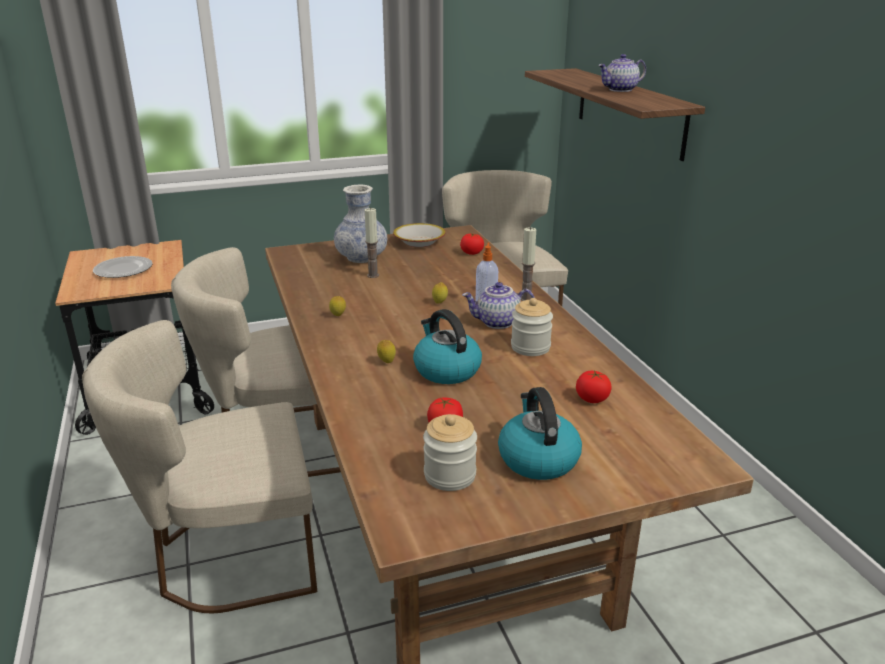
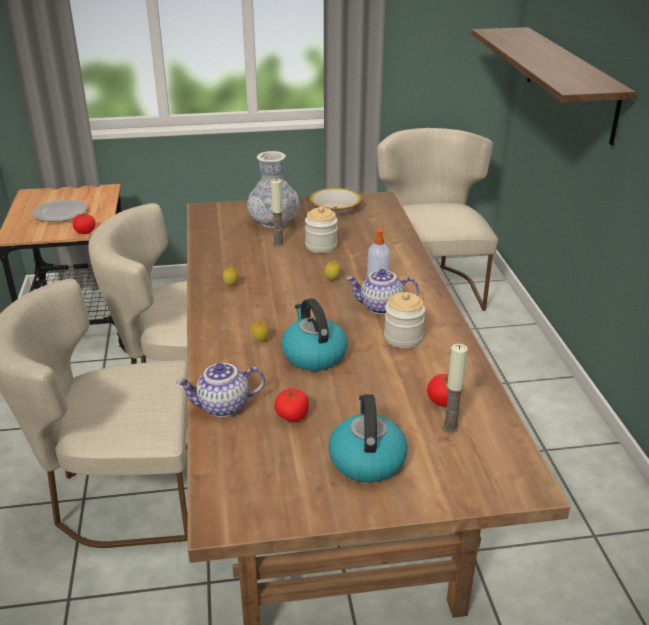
camera: 10 degrees right, 5 degrees up
jar [423,414,477,491] -> jar moved to [305,206,338,253]
tomato [460,234,484,255] -> tomato moved to [73,214,96,234]
candle [521,227,536,301] -> candle moved to [442,344,468,433]
teapot [598,54,646,92] -> teapot moved to [176,363,265,417]

